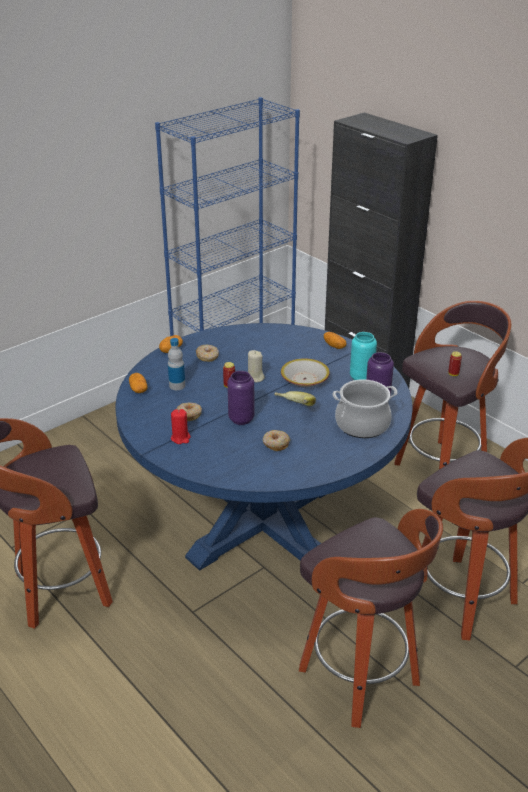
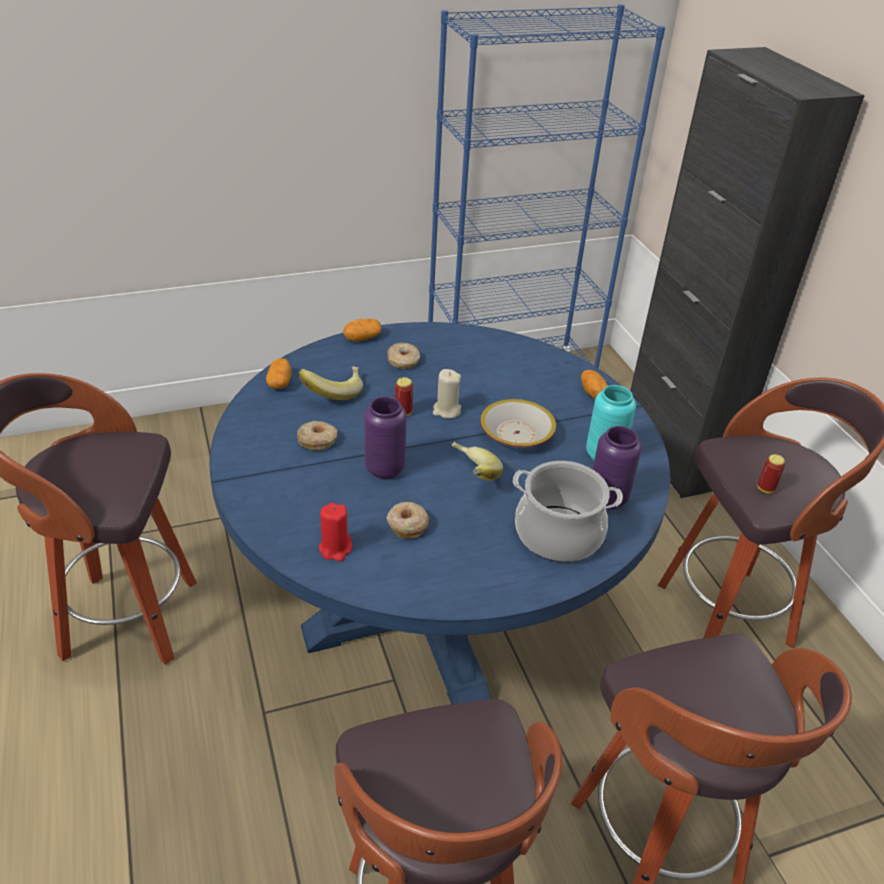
camera: 20 degrees right, 5 degrees up
bottle [168,338,185,390] -> banana [299,366,363,400]
red candle [171,409,191,444] -> red candle moved to [319,503,352,561]

